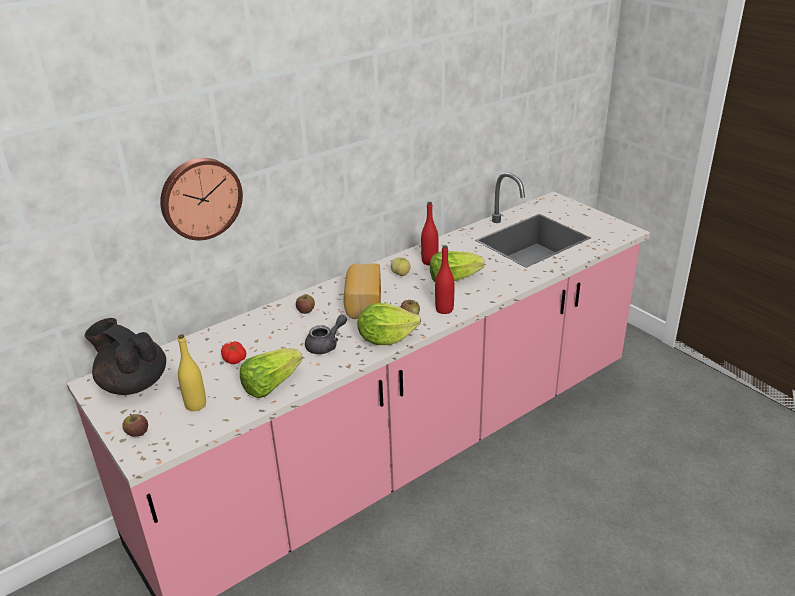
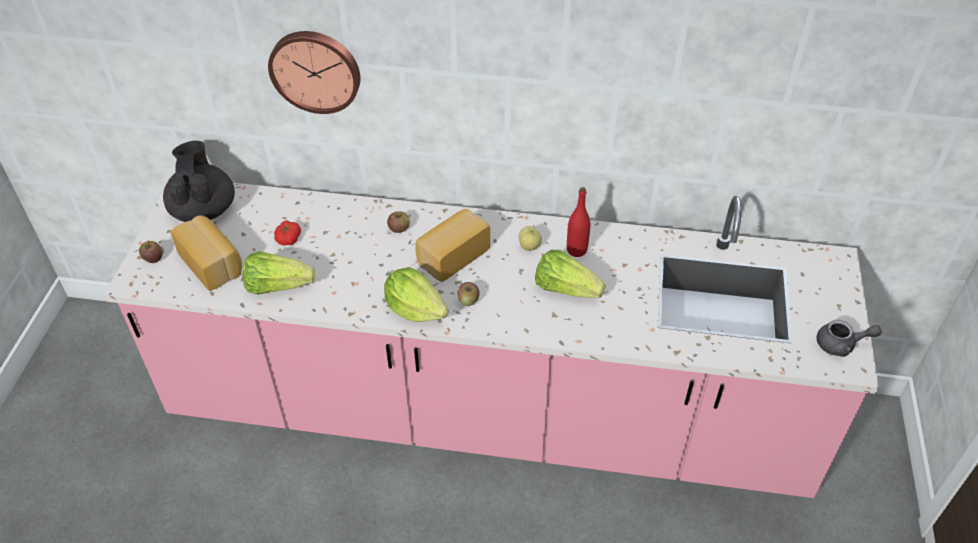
camera: 45 degrees right, 15 degrees up
yellow bottle [178,334,206,411] -> bread [170,215,242,291]
grey teapot [305,314,347,354] -> grey teapot moved to [817,320,882,357]
red bottle [435,245,454,314] -> none

